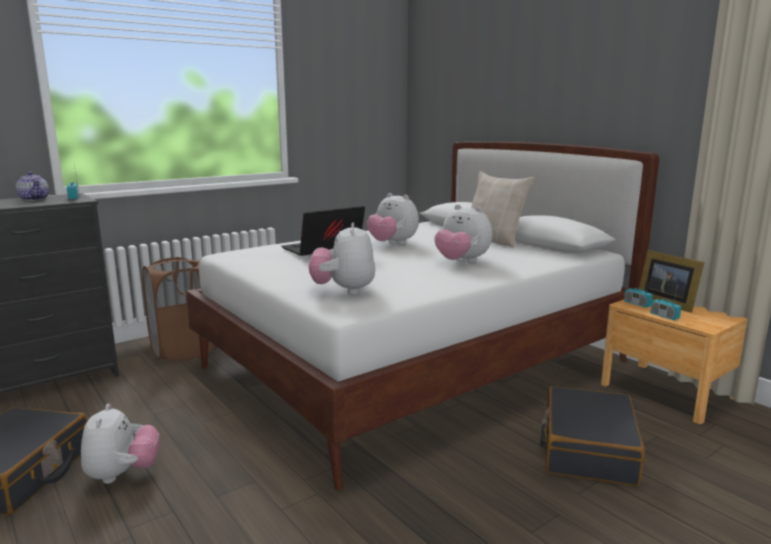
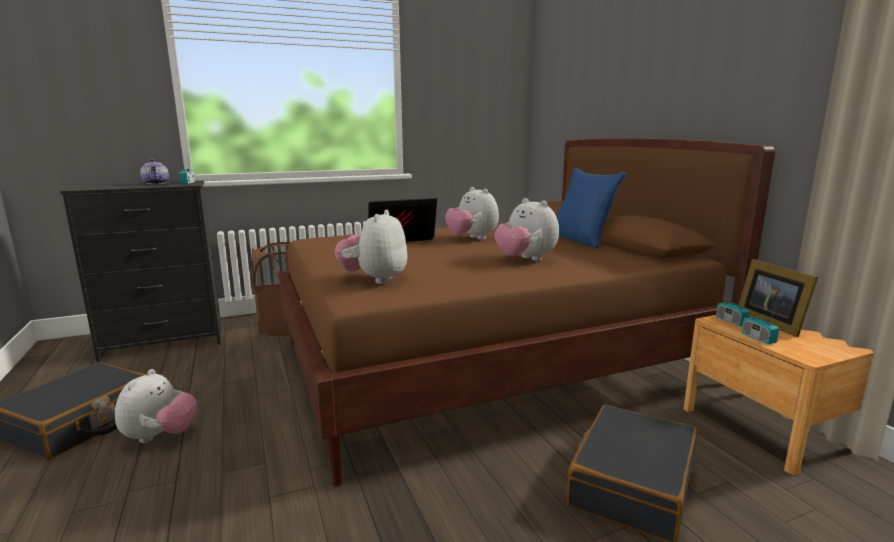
camera: 15 degrees right, 0 degrees up
white bed [186,142,659,490] -> brown bed [278,138,775,486]
beige pillow [471,171,535,248] -> blue pillow [556,167,626,249]

